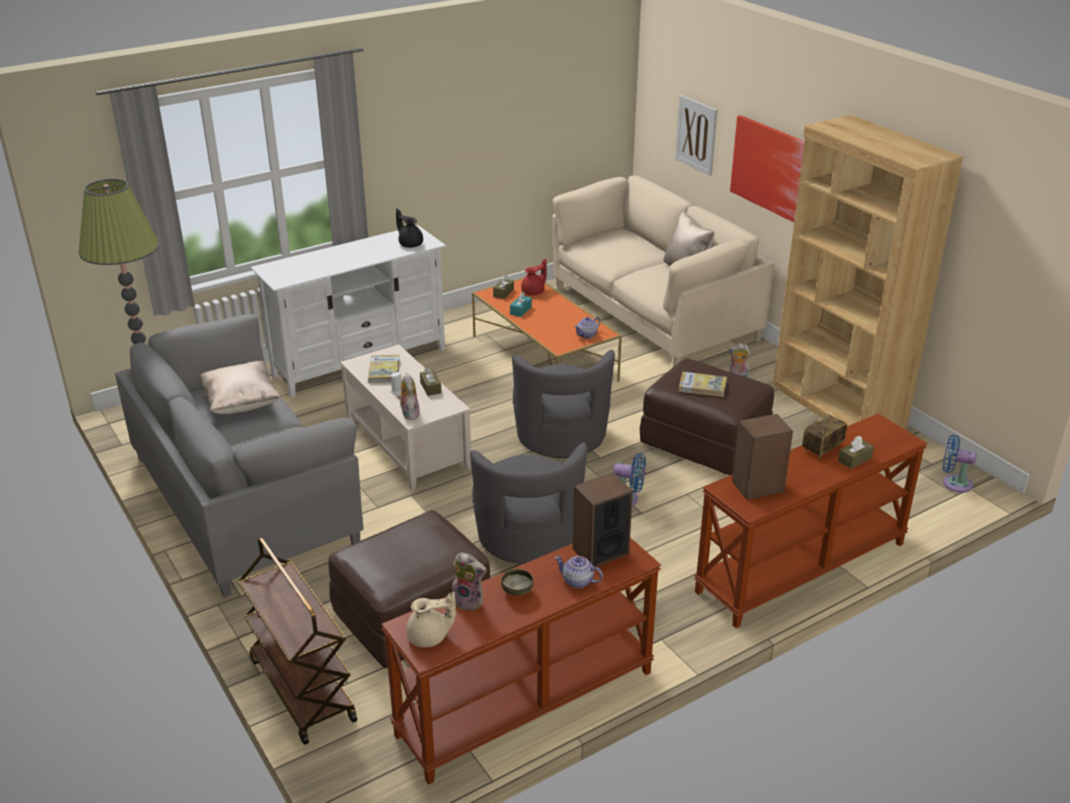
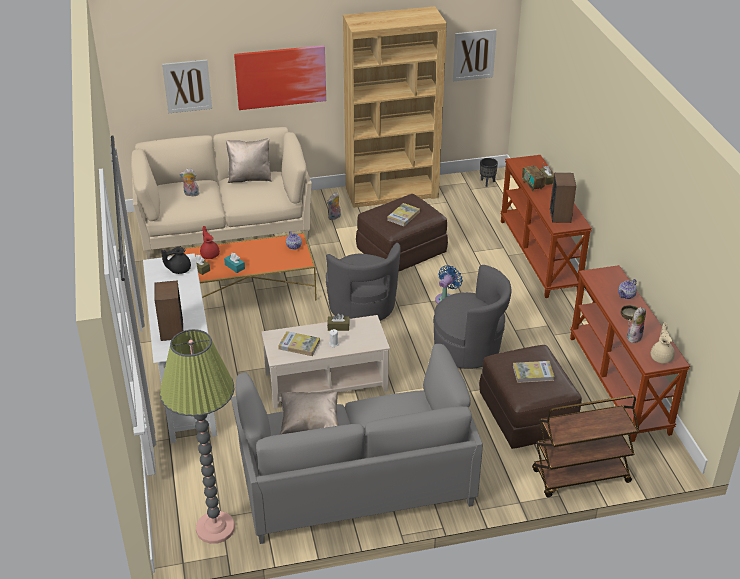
camera: 70 degrees left, 5 degrees up
plush toy [398,373,420,420] -> plush toy moved to [179,169,199,196]
grey armchair [512,350,615,458] -> grey armchair turned 60 degrees clockwise [326,243,401,321]
speaker [573,473,633,567] -> speaker moved to [155,280,183,341]
blue fan [942,435,977,493] -> black planter [480,158,498,187]
none -> picture [453,29,497,81]
none -> book [513,361,555,383]

